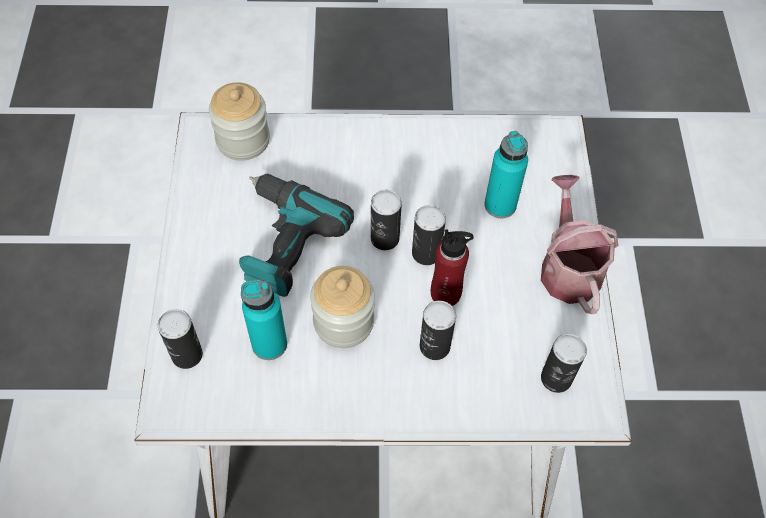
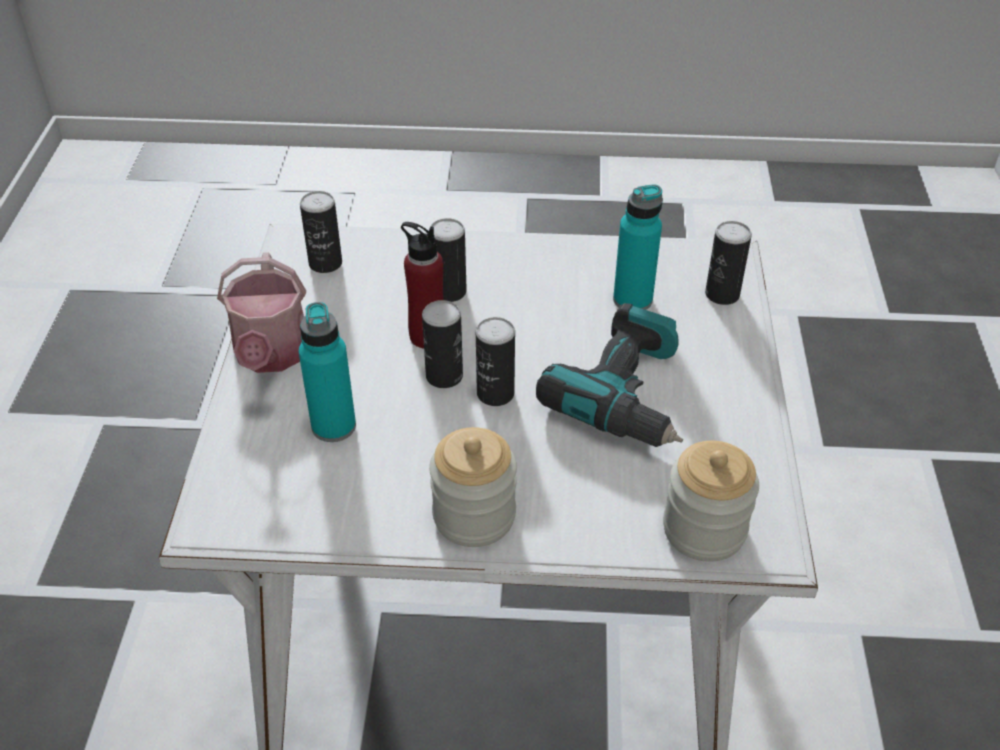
camera: 175 degrees left, 15 degrees down
jar [310,266,375,348] -> jar moved to [429,427,517,547]

